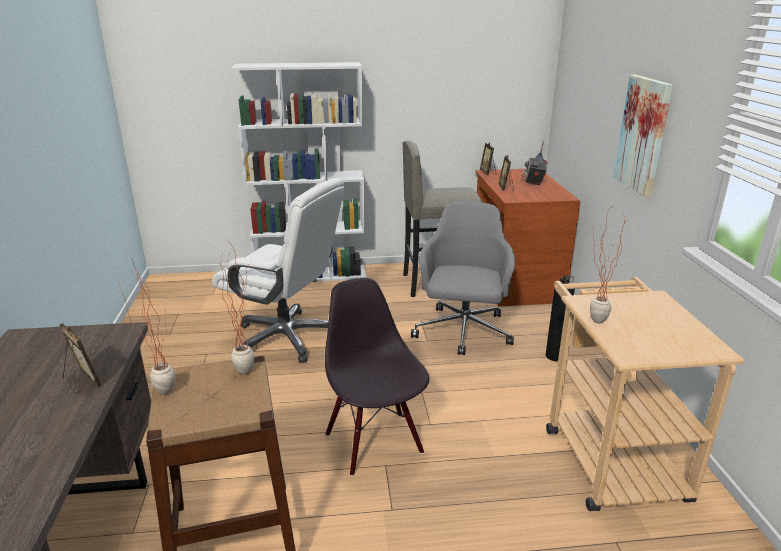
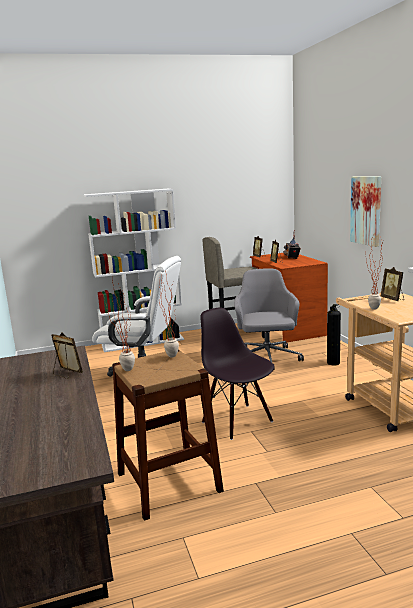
camera: 10 degrees left, 10 degrees down
none -> picture frame [381,267,404,301]

